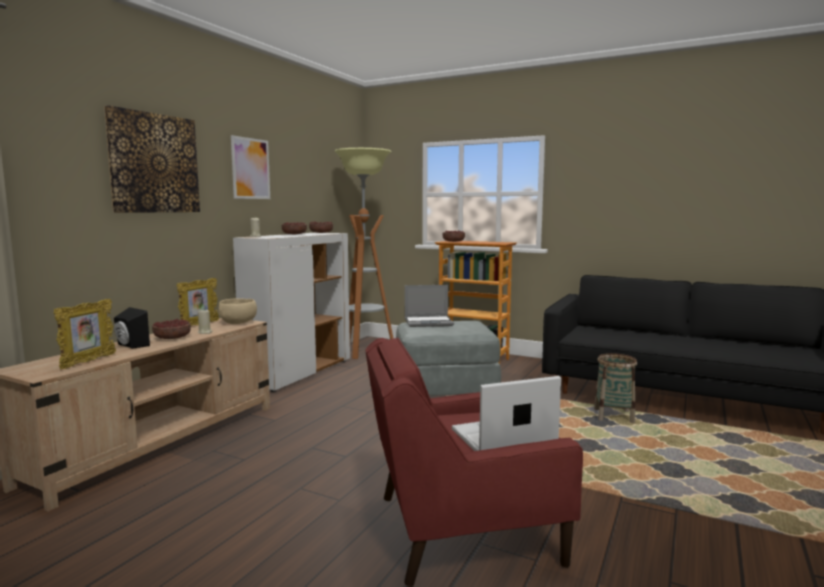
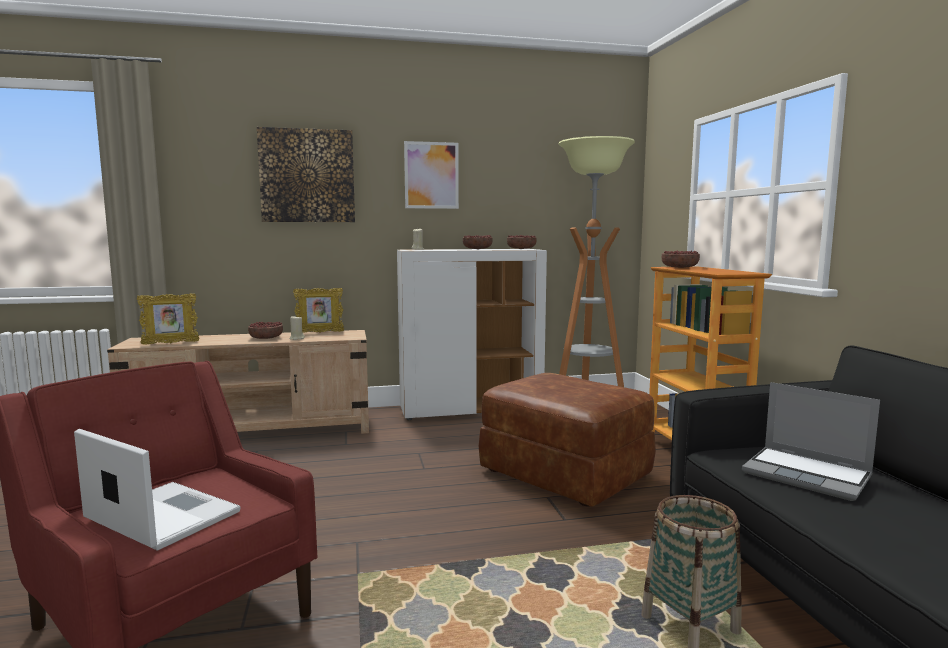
camera: 50 degrees right, 0 degrees up
black speaker [114,307,150,349] -> none
beige bowl [218,298,257,324] -> none
grey ottoman [396,321,501,396] -> brown ottoman [479,373,656,507]
laptop [405,285,454,327] -> laptop moved to [742,382,880,501]

